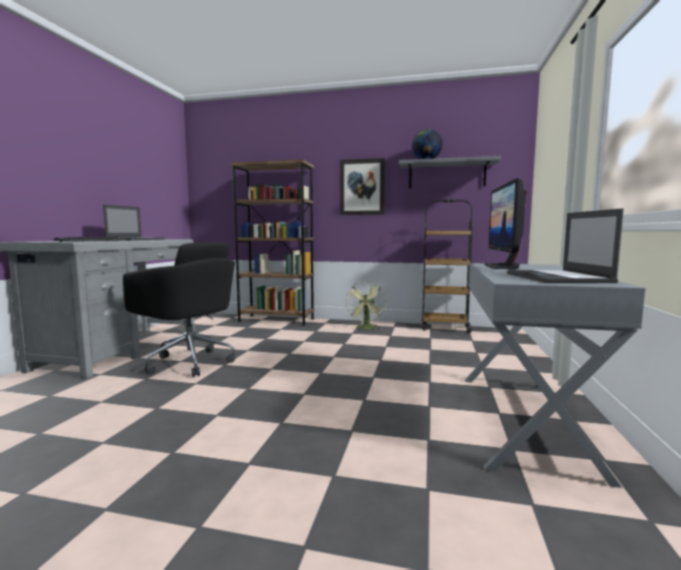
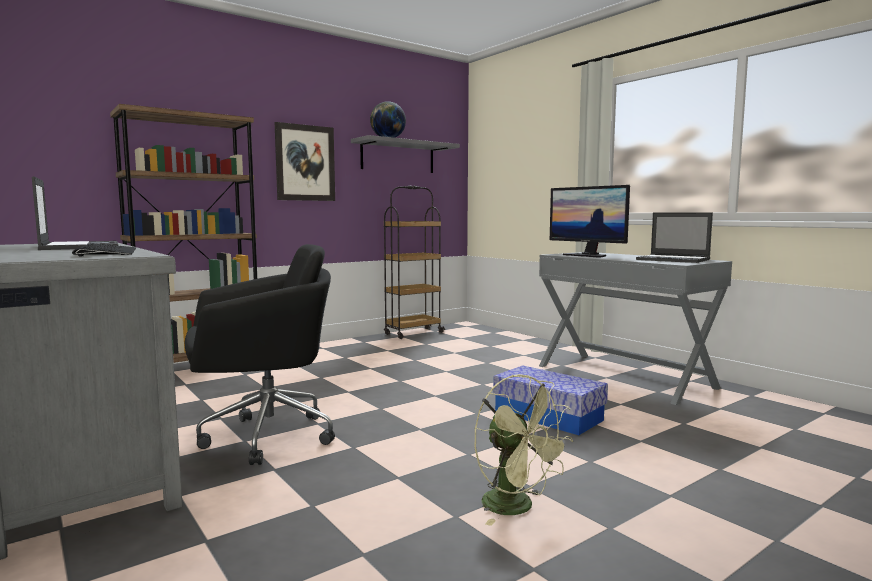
camera: 50 degrees left, 0 degrees up
green fan [346,281,386,329] -> green fan moved to [475,374,574,526]
none -> storage box [493,365,608,435]

